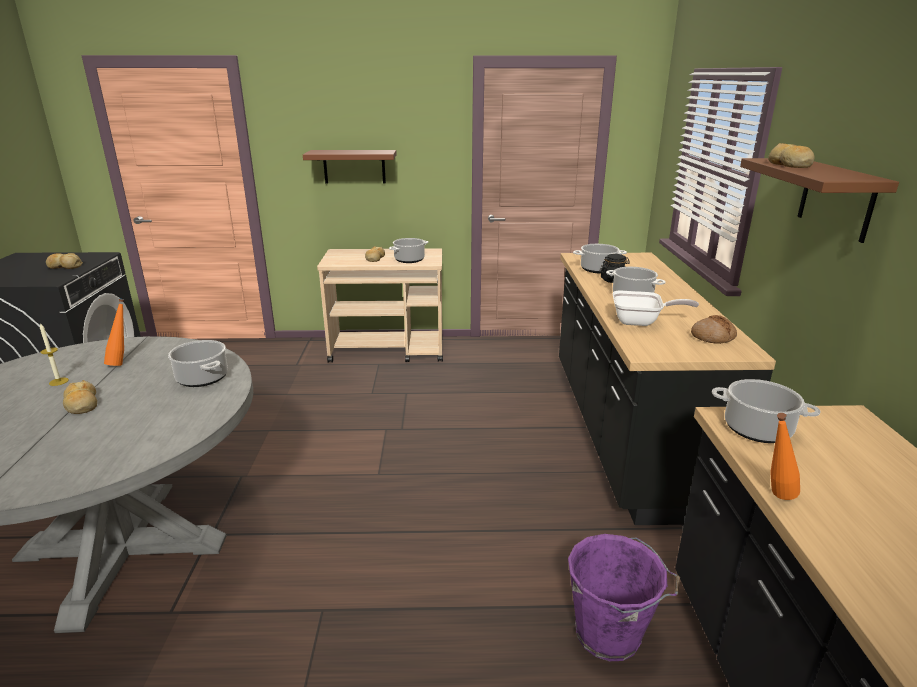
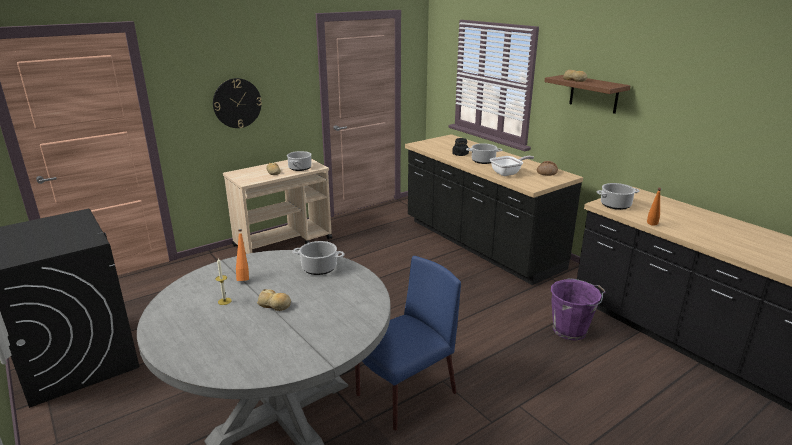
camera: 35 degrees left, 0 degrees up
bread [46,253,83,269] -> none
brown shelf [303,150,397,184] -> wall clock [213,78,262,128]
cooking pot [573,244,627,274] -> none
none -> blue chair [355,256,461,431]

